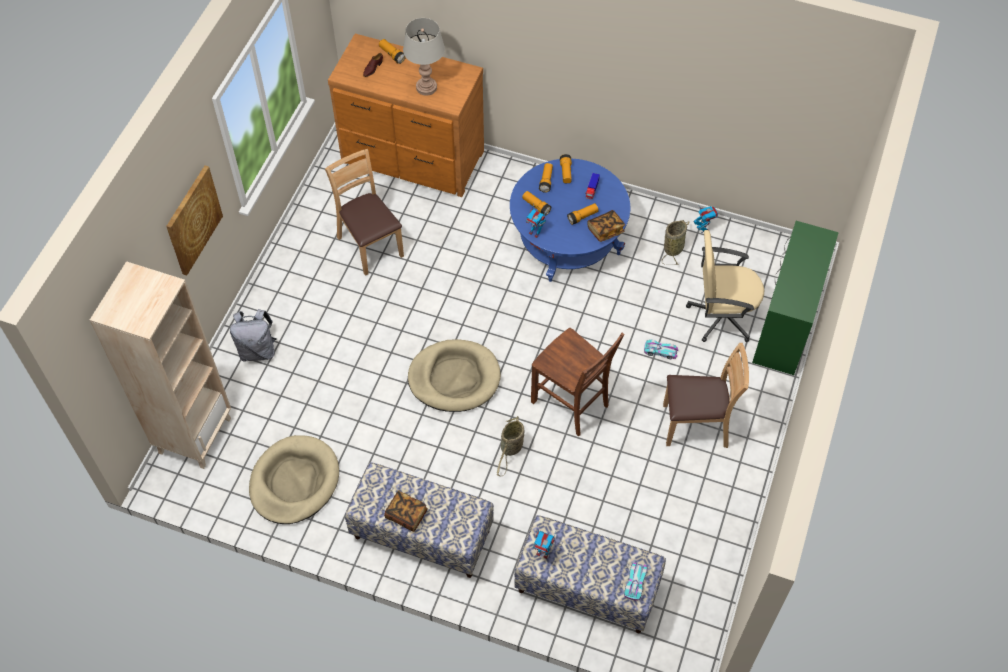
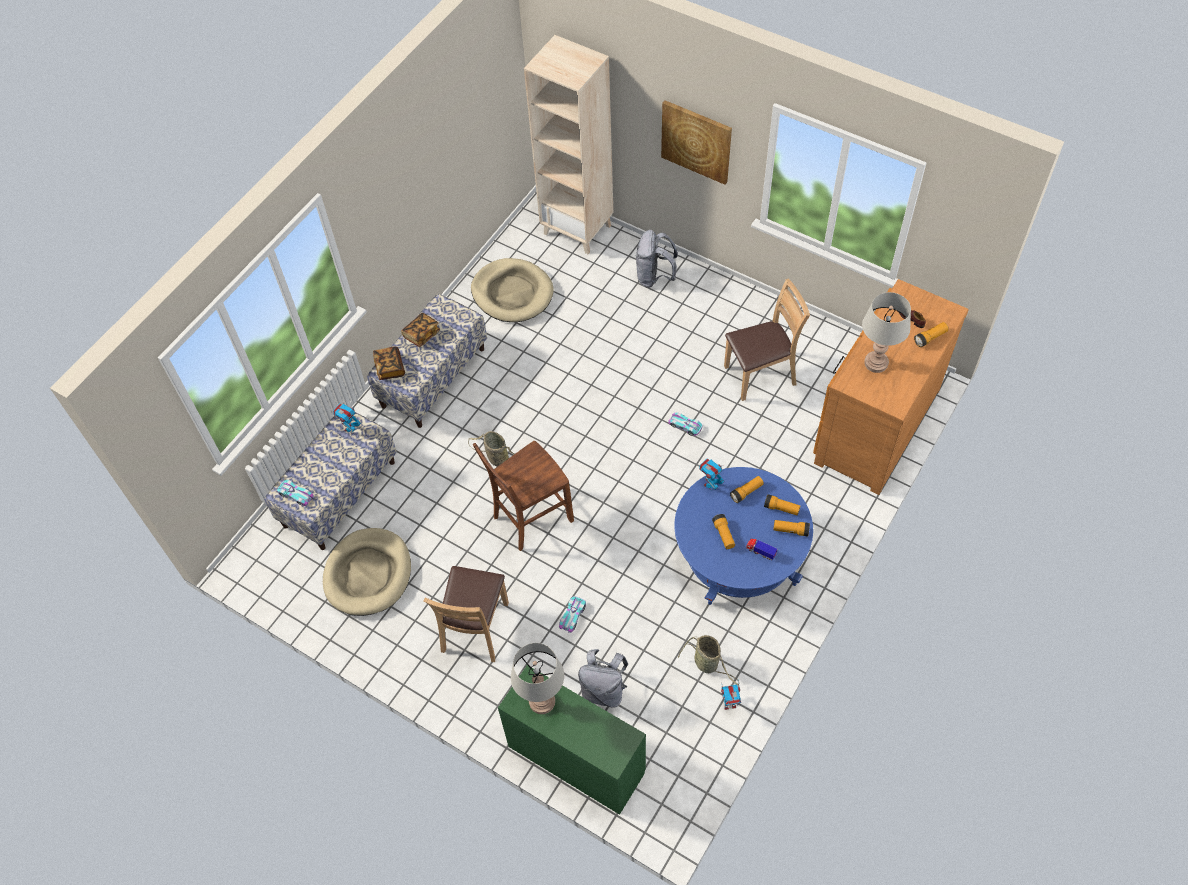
camera: 105 degrees right, 0 degrees up
beige dog bed [408,339,501,412] -> beige dog bed moved to [323,528,411,616]
book [588,210,625,242] -> book moved to [373,346,405,380]
beige office chair [686,230,764,342] -> grey backpack [578,649,628,708]
none -> grey table lamp [511,643,564,714]
none -> toy car [668,413,703,436]

